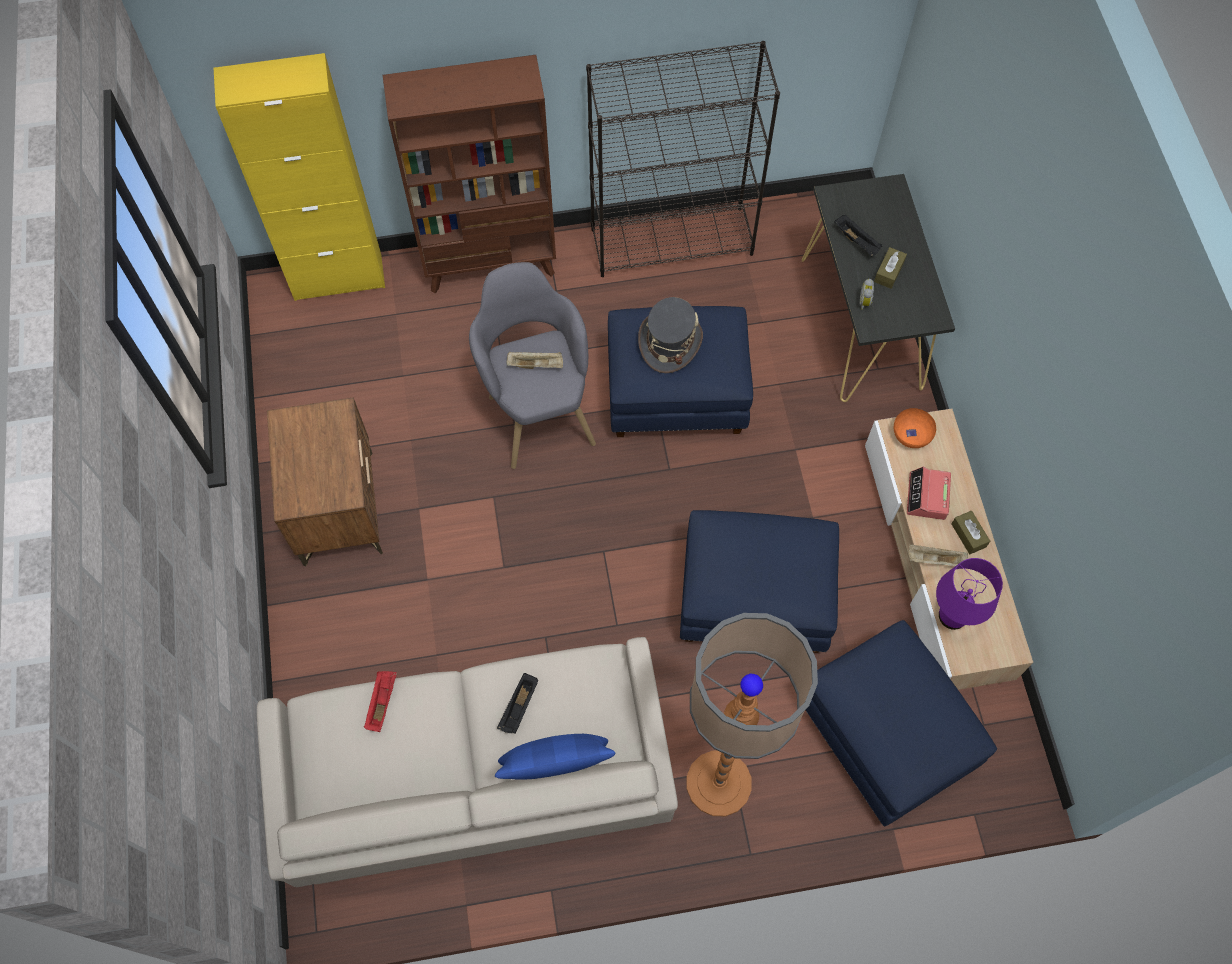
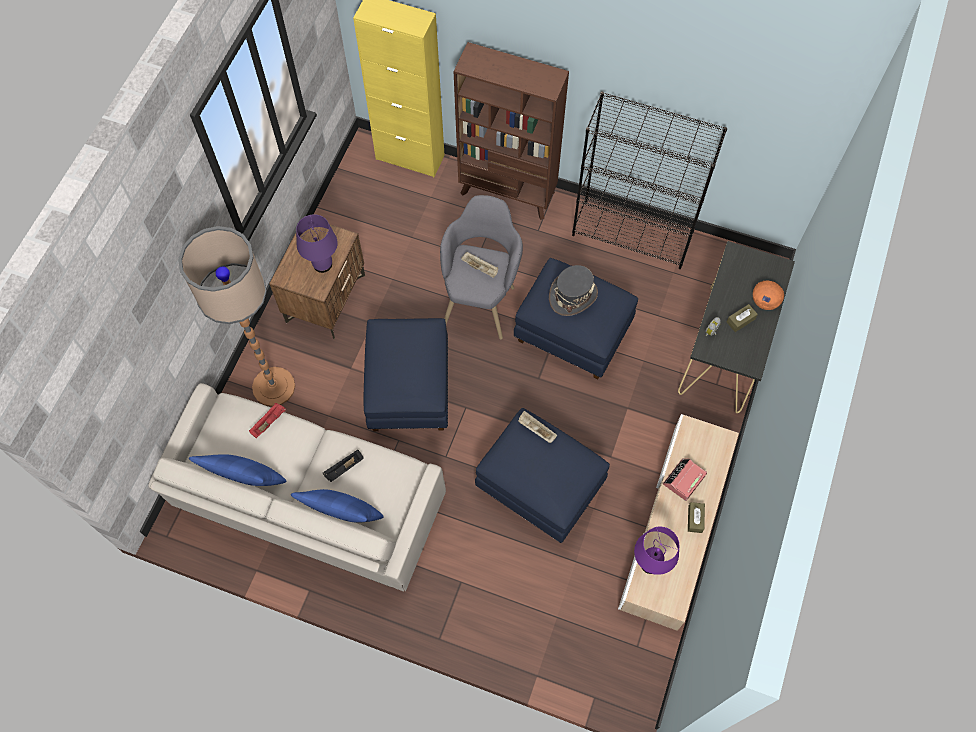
camera: 30 degrees right, 0 degrees up
floor lamp [687,613,818,816] -> floor lamp moved to [178,226,295,407]
blue ottoman [806,620,997,826] -> blue ottoman moved to [364,318,448,431]
black tray [834,215,882,256] -> none
orange bowl [894,408,936,448] -> orange bowl moved to [753,281,784,310]
beige tray [909,544,968,566] -> beige tray moved to [518,411,557,443]
none -> blue pillow [189,454,286,486]
none -> purple table lamp [296,214,338,273]

